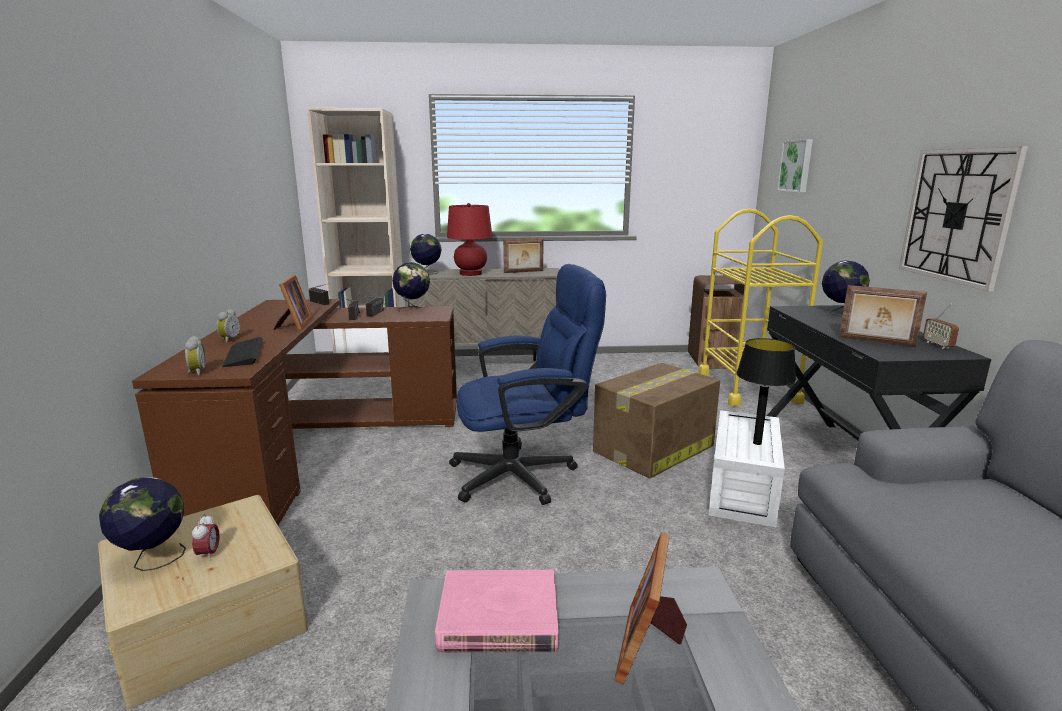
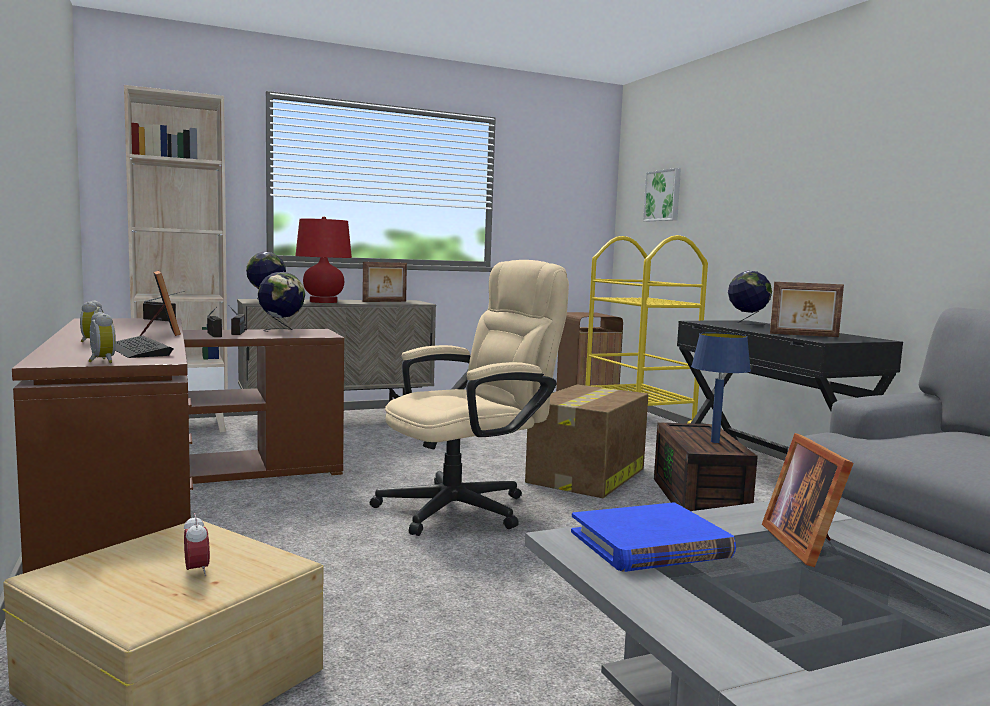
camera: 20 degrees left, 10 degrees down
globe [99,477,186,571] -> none
pink book [435,570,559,653] -> blue book [571,503,736,572]
blue office chair [449,264,606,505] -> beige office chair [370,260,569,536]
white storage box [708,410,785,527] -> brown storage box [654,422,758,511]
black table lamp [736,338,796,445] -> blue table lamp [691,333,751,443]
wall clock [899,146,1028,291] -> none
radio [923,304,959,349] -> none

